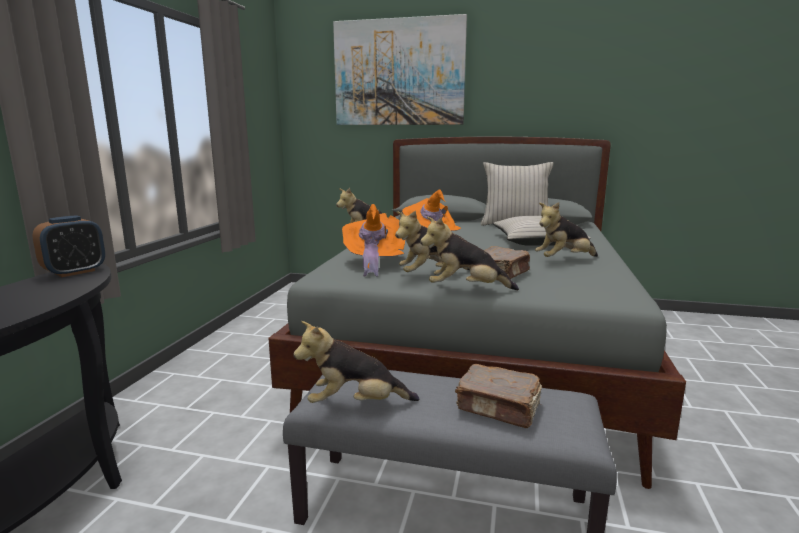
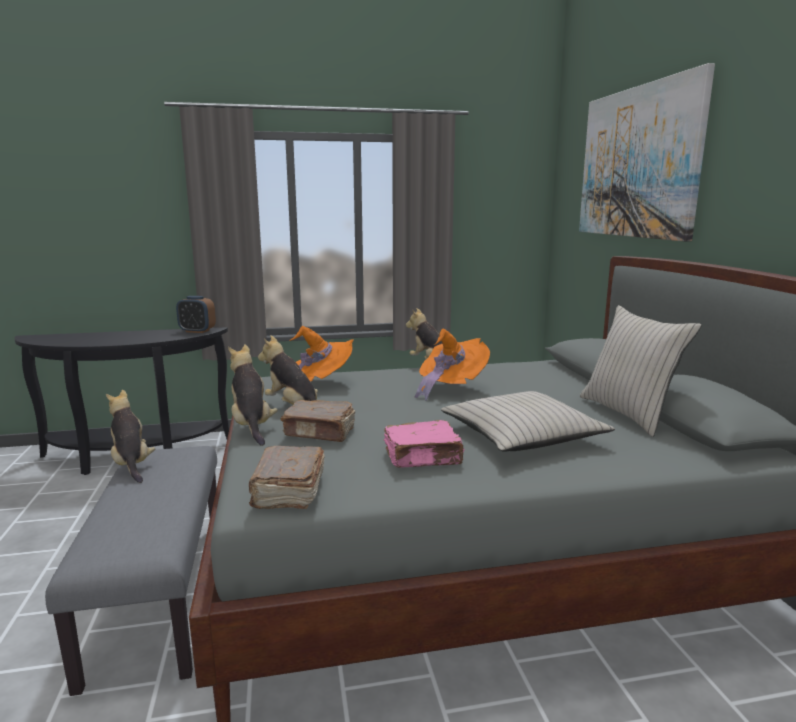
camera: 65 degrees right, 0 degrees up
brown book [455,364,542,428] -> brown book moved to [249,446,325,509]
plush toy [535,202,598,257] -> pink book [384,420,465,468]

